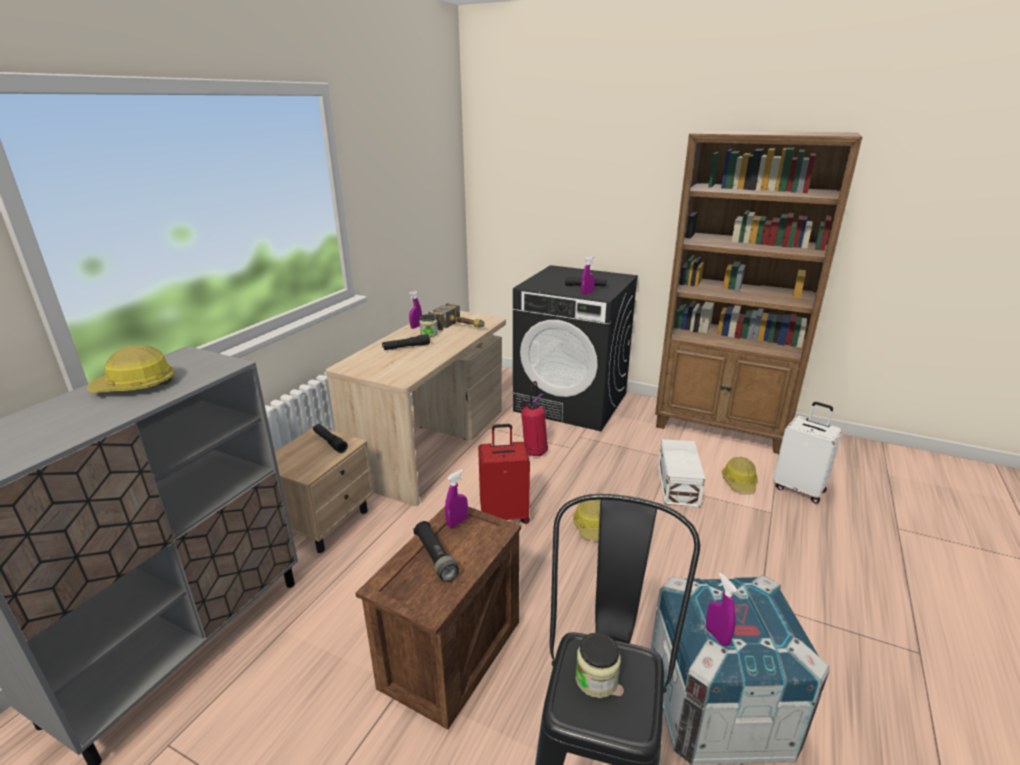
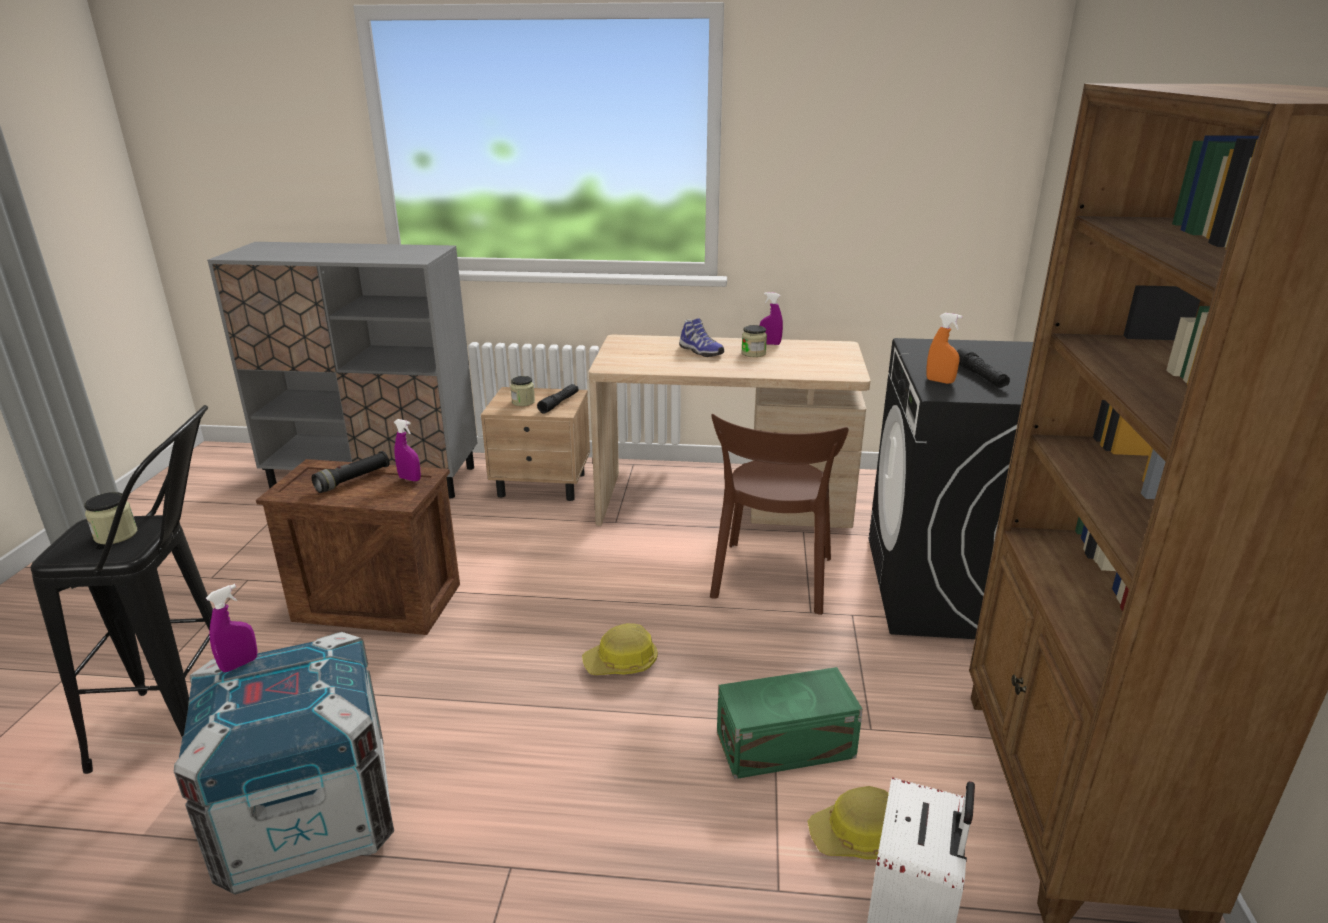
camera: 70 degrees right, 0 degrees up
hard hat [88,345,175,393] -> none
black flashlight [382,334,430,350] -> shoe [679,318,724,357]
hammer [428,303,485,331] -> none
red suitcase [478,424,530,524] -> none
fire extinguisher [519,381,548,456] -> brown chair [710,414,848,615]
purple spray bottle [581,256,595,295] -> orange spray bottle [926,313,962,384]
white storage box [658,439,705,508] -> green storage box [717,667,863,779]
none -> jar [510,376,535,406]

